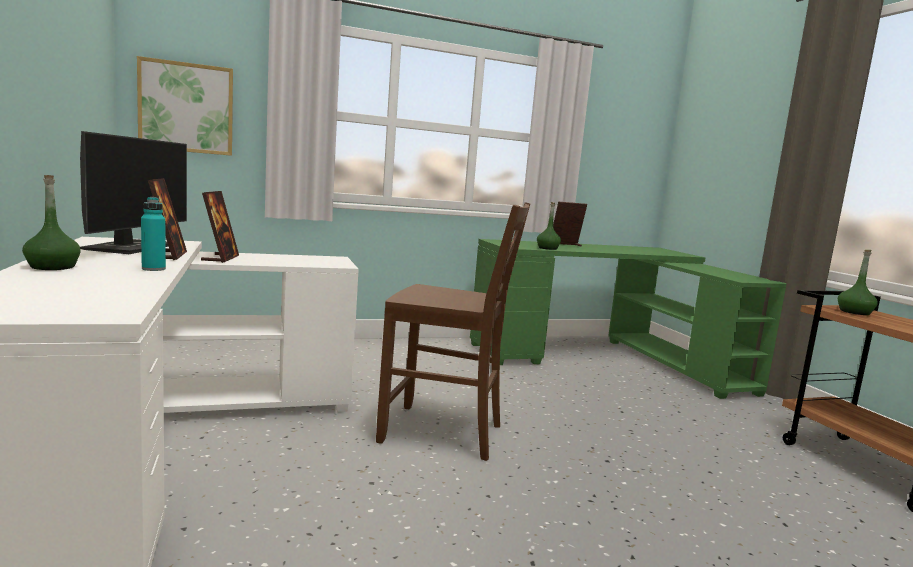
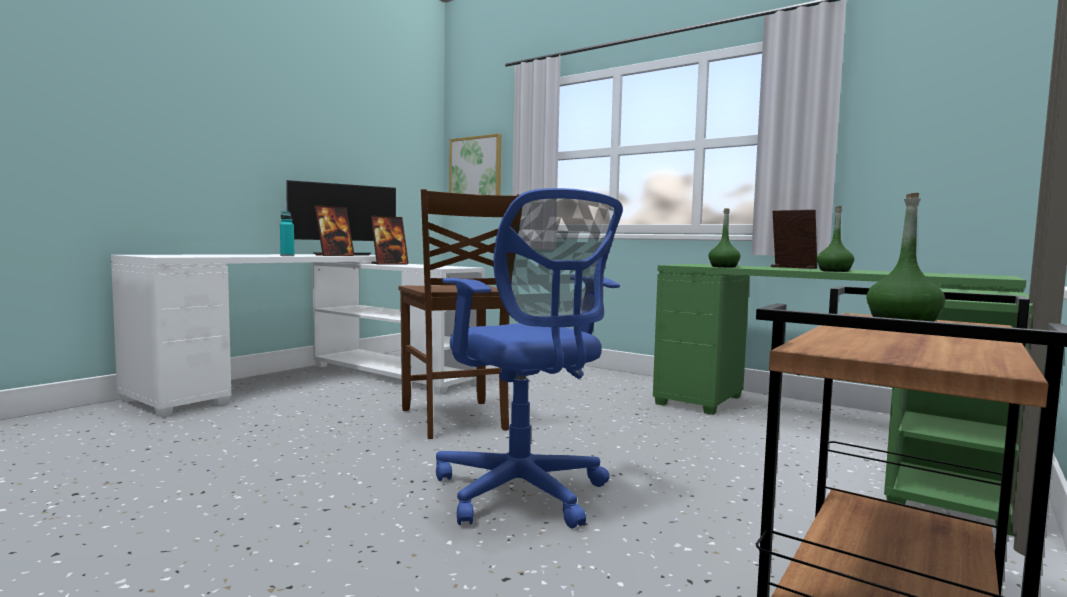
camera: 55 degrees right, 5 degrees down
green bottle [22,175,81,270] -> green bottle moved to [817,206,854,272]
none -> blue office chair [436,188,623,529]

